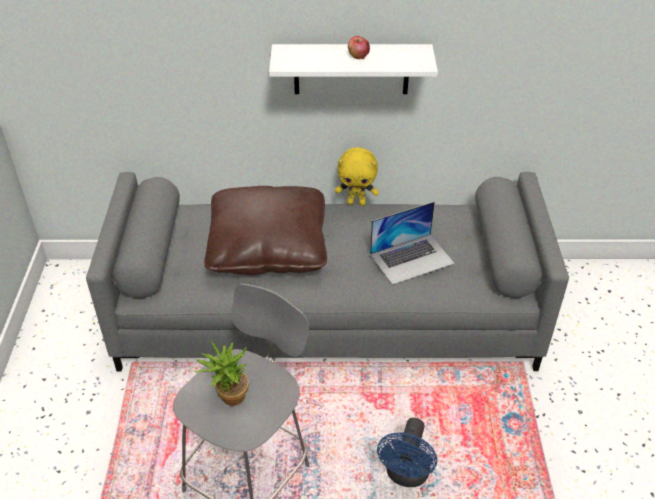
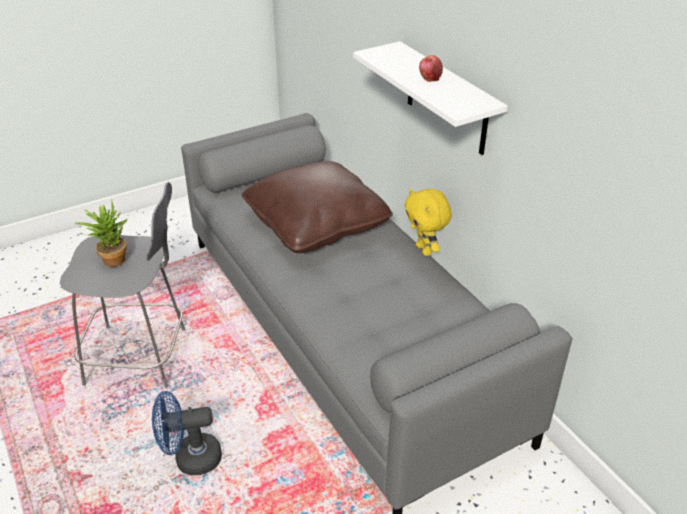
camera: 60 degrees right, 5 degrees down
laptop [370,201,455,285] -> none

